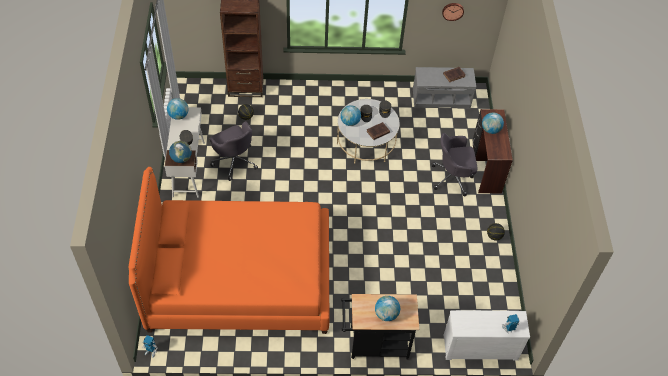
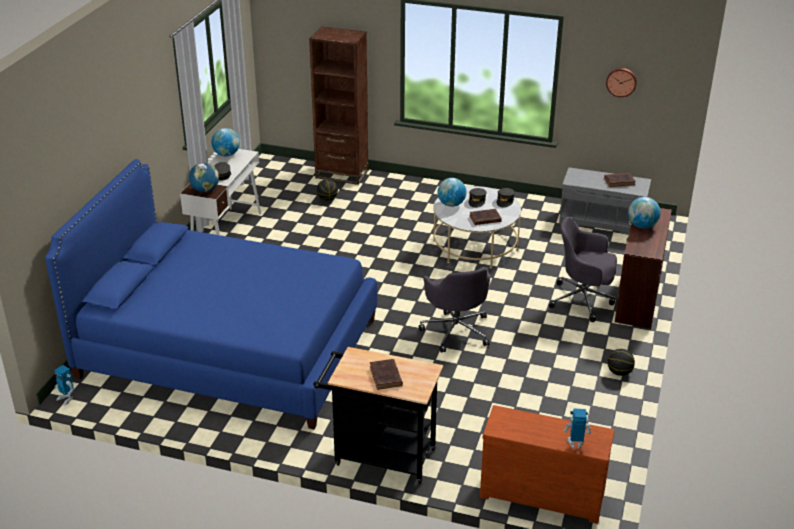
camera: 20 degrees right, 20 degrees down
orange bed [129,167,329,334] -> blue bed [45,159,377,429]
grey office chair [209,121,258,181] -> grey office chair moved to [419,267,490,352]
globe [375,296,400,321] -> brown book [370,359,403,390]
white dresser [444,310,530,360] -> brown dresser [480,405,615,524]

